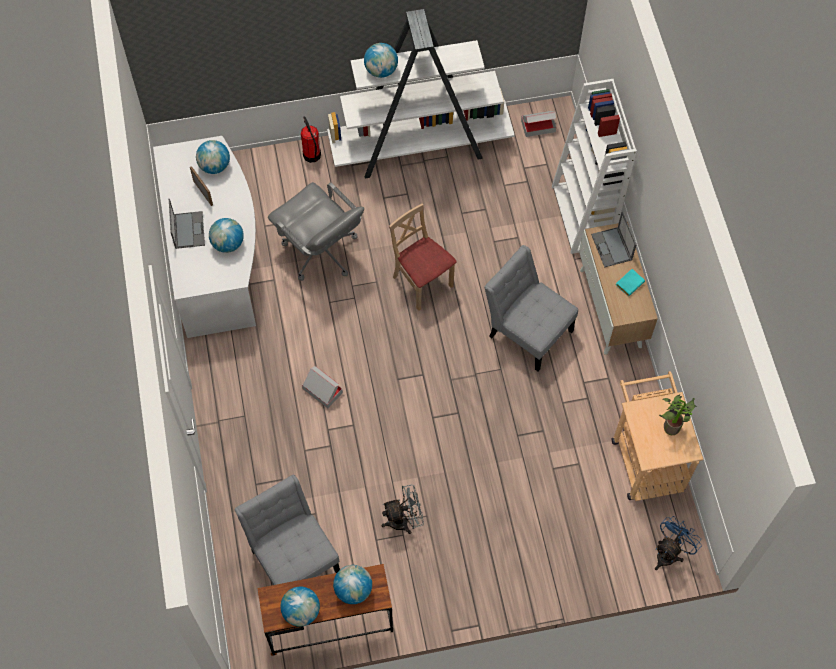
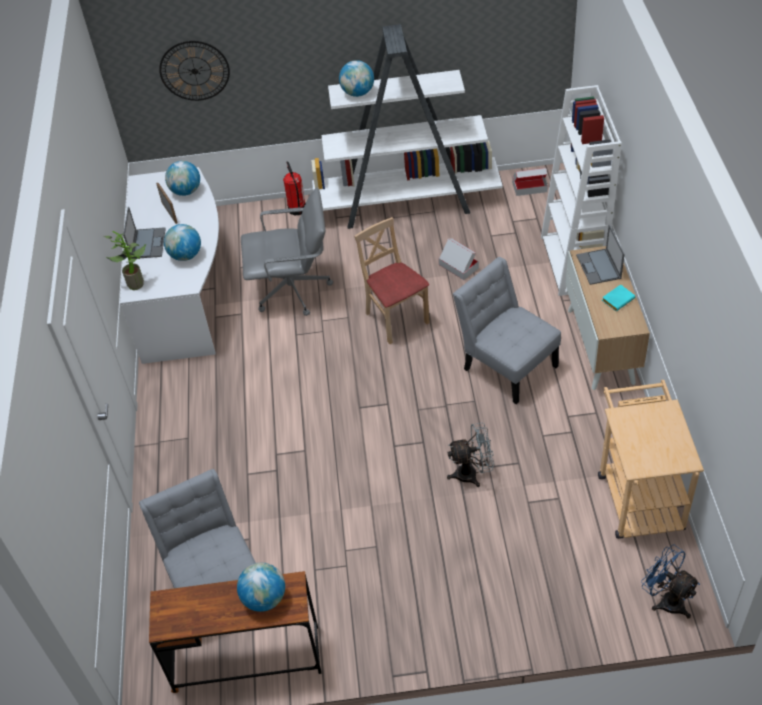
camera: 10 degrees right, 15 degrees down
grey office chair [268,182,364,281] -> grey office chair turned 60 degrees counterclockwise [241,188,333,316]
globe [280,586,320,626] -> none
cardboard box [302,366,343,408] -> cardboard box moved to [439,239,479,280]
grey fan [382,484,424,534] -> grey fan moved to [447,423,494,487]
blue fan [655,516,702,570] -> blue fan turned 90 degrees counterclockwise [641,545,700,619]
potted plant [659,394,697,435] -> potted plant moved to [104,231,146,290]
none -> wall clock [159,41,230,101]

